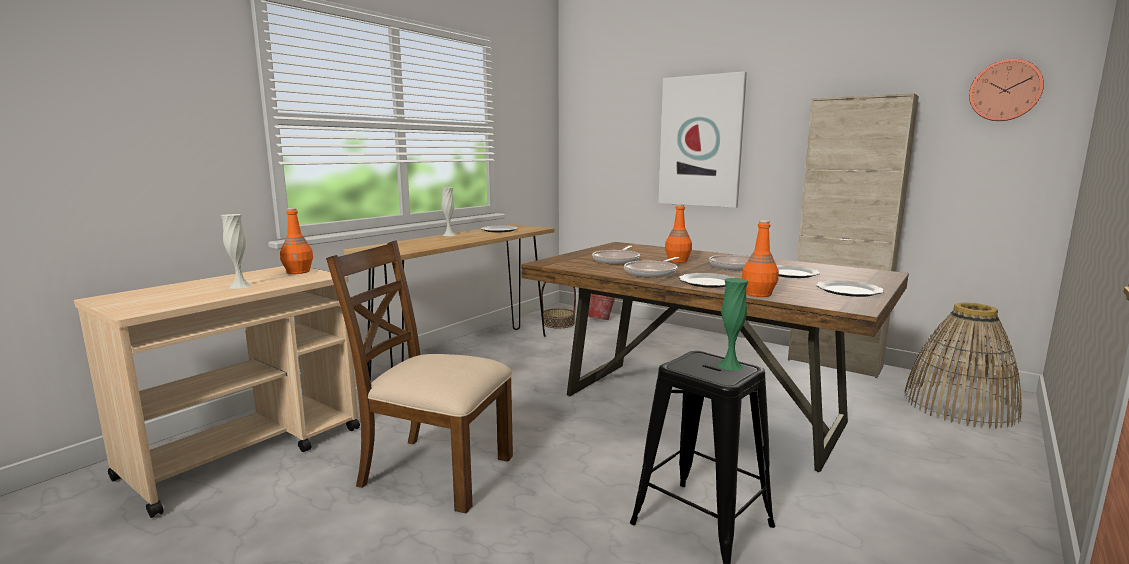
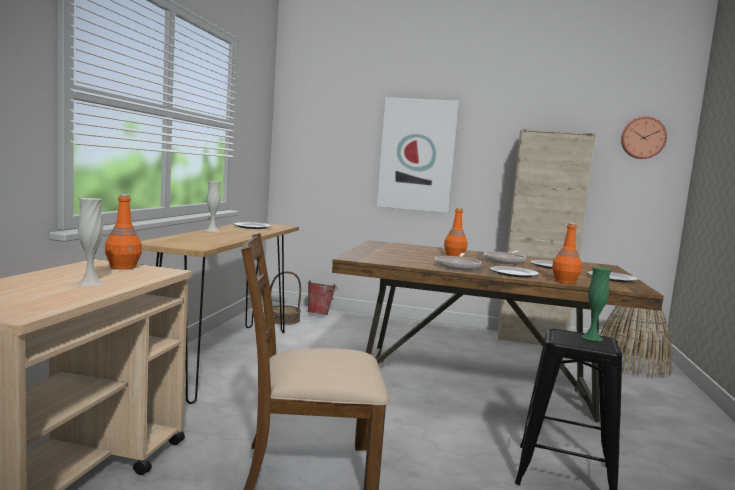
camera: 25 degrees left, 5 degrees down
frying pan [592,246,640,264] -> none

